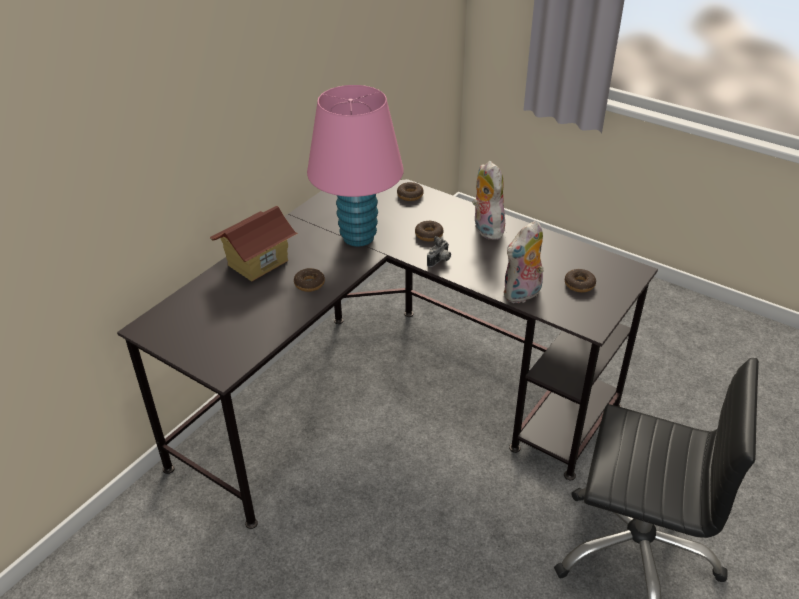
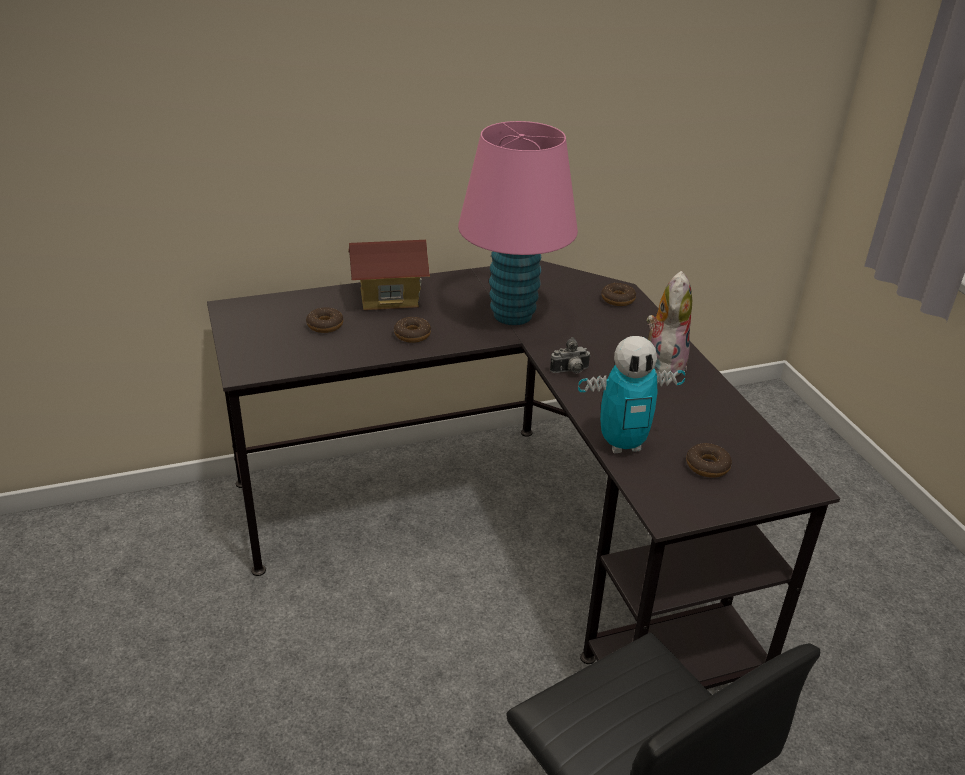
camera: 35 degrees right, 5 degrees down
donut [415,221,443,241] -> donut moved to [306,308,343,333]
plush toy [503,221,544,303] -> toy robot [578,336,685,453]

